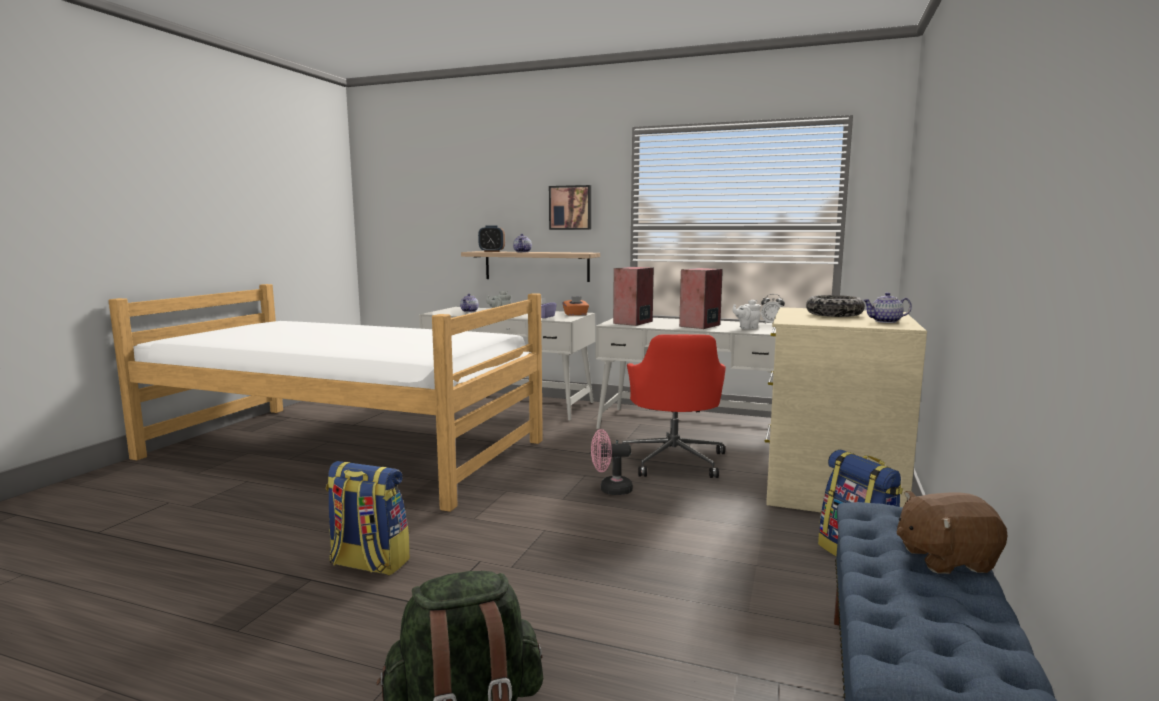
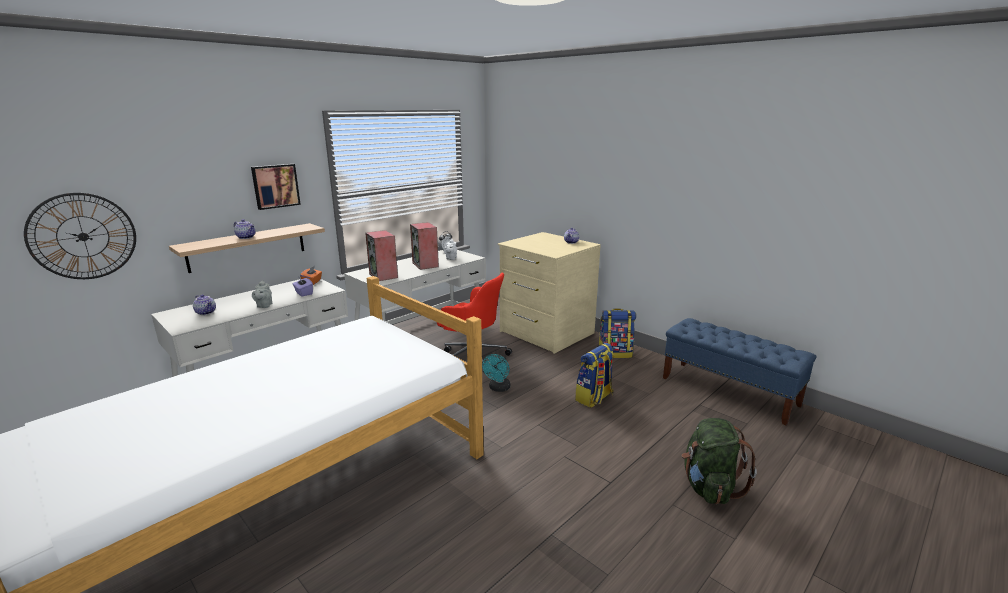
camera: 65 degrees left, 10 degrees up
backpack [326,461,410,576] -> backpack moved to [575,343,614,408]
alarm clock [478,226,505,252] -> none
pink fan [591,429,633,495] -> turquoise fan [482,354,510,392]
bowl [806,295,865,317] -> none
brown plush toy [896,491,1007,574] -> none
none -> wall clock [24,193,136,279]

